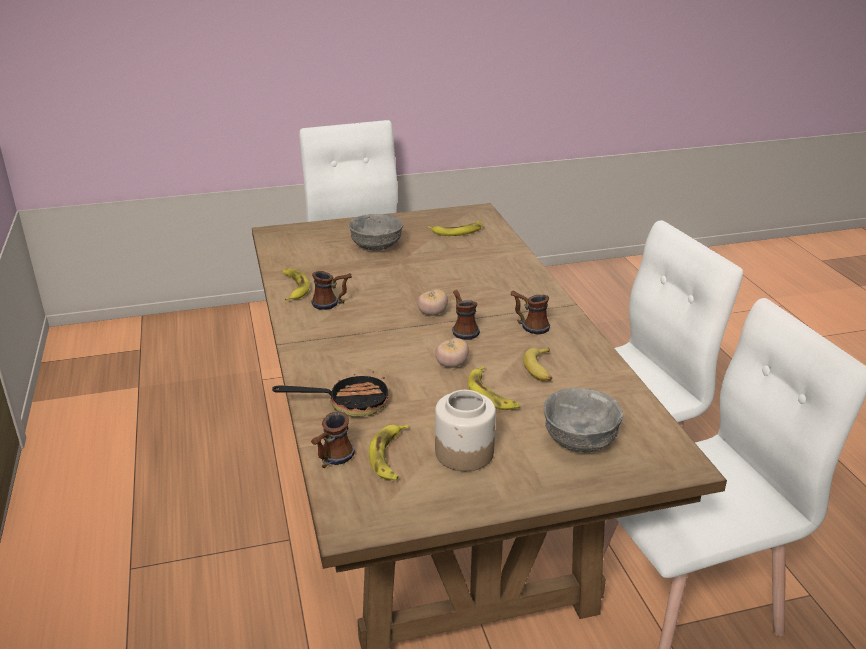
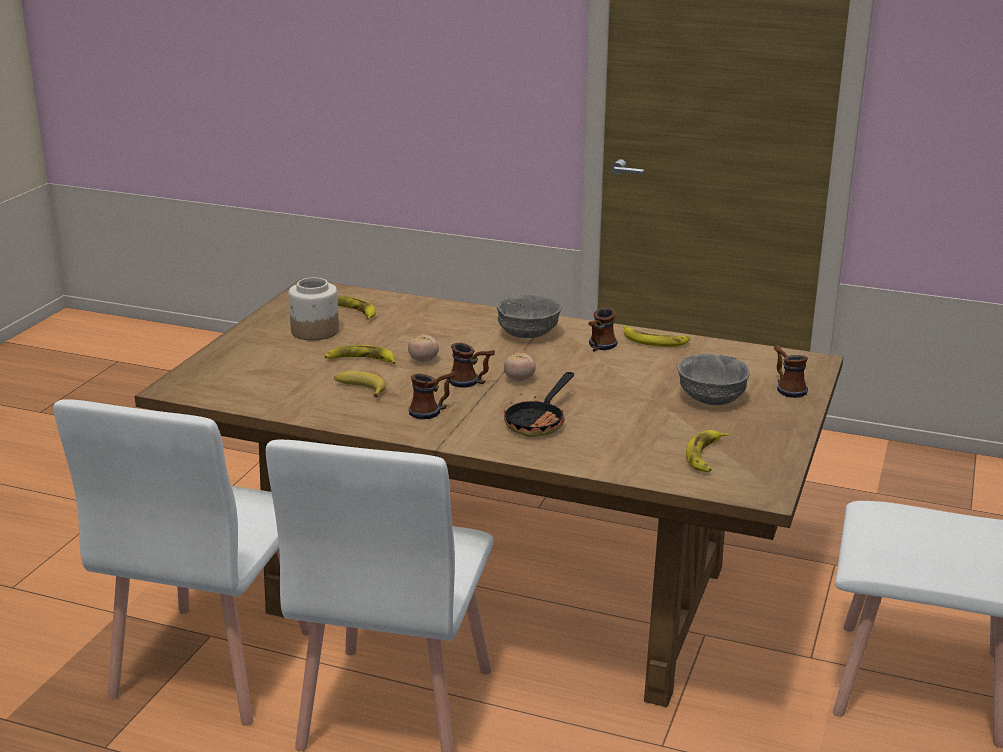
camera: 125 degrees right, 5 degrees down
frying pan [272,371,388,417] -> frying pan moved to [504,372,574,437]
mug [311,411,355,468] -> mug moved to [774,345,808,398]
grey bowl [544,388,623,452] -> grey bowl moved to [497,295,562,338]

